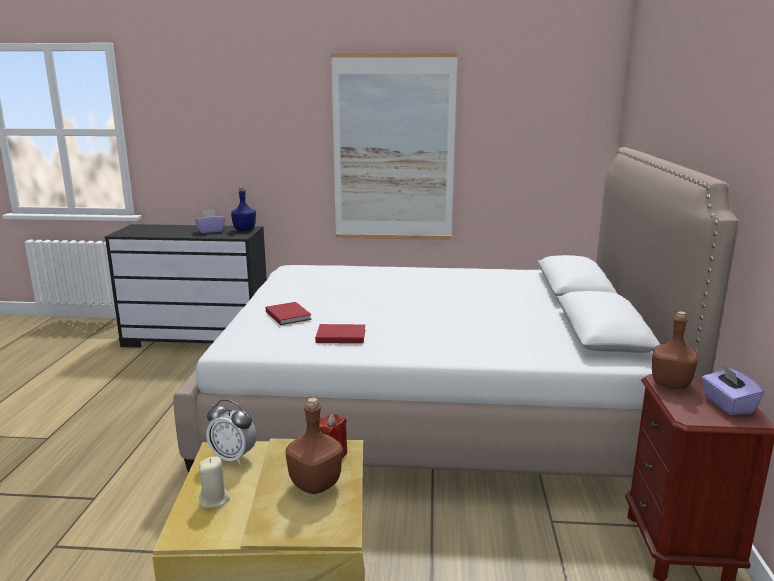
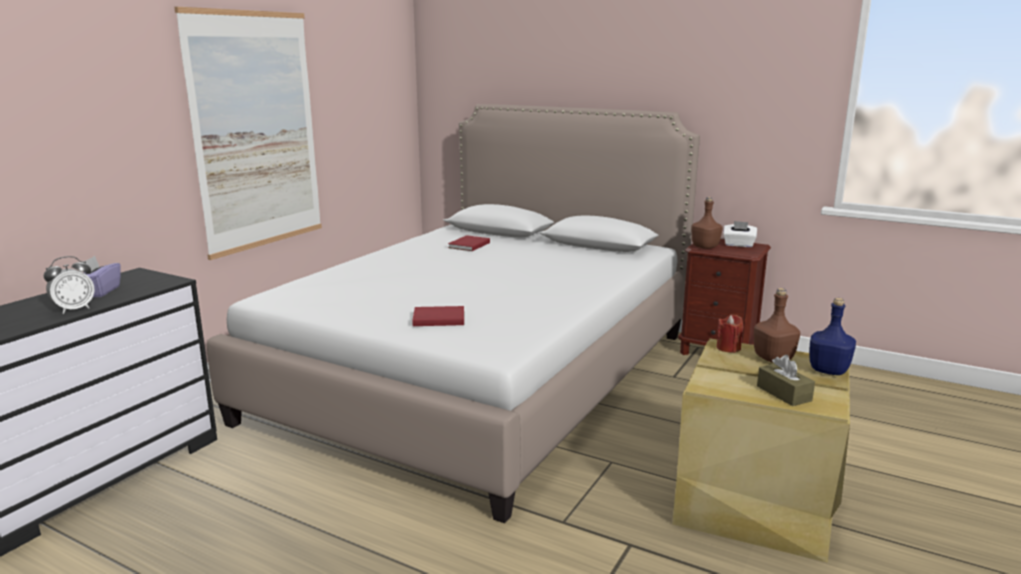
camera: 65 degrees left, 0 degrees up
beige candle [199,457,230,508] -> brown tissue box [757,355,815,406]
alarm clock [206,400,257,465] -> alarm clock moved to [44,256,95,314]
blue bottle [231,187,256,231] -> blue bottle moved to [810,298,856,375]
red book [315,324,365,343] -> red book moved to [448,235,490,251]
purple tissue box [702,364,764,415] -> white tissue box [723,221,757,247]

